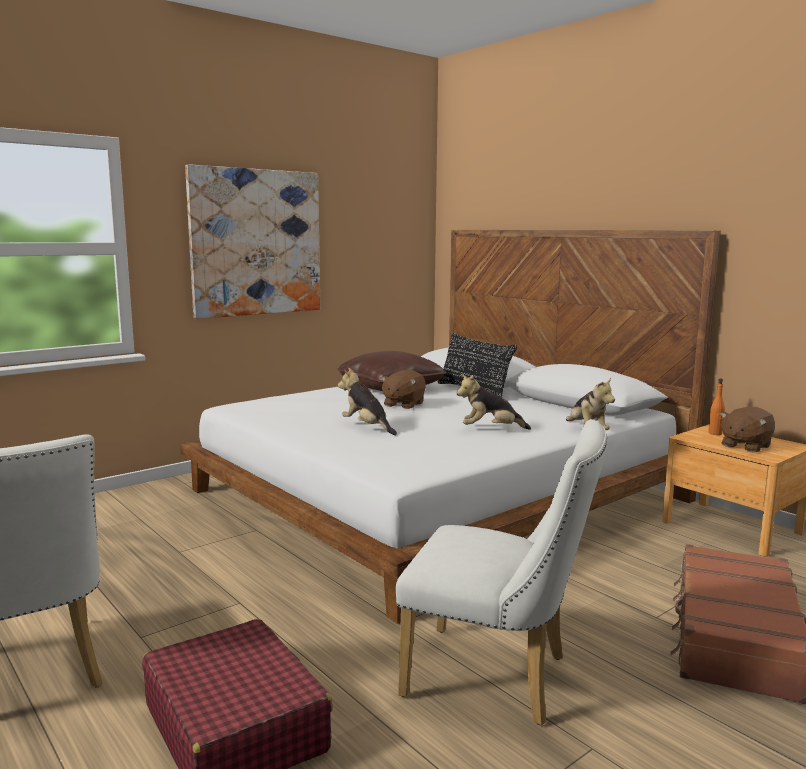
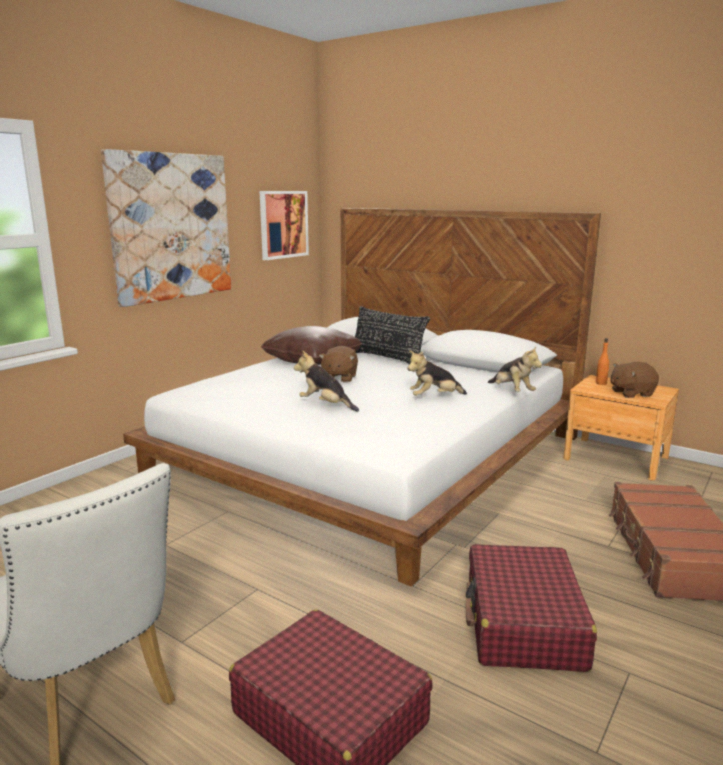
camera: 15 degrees left, 5 degrees up
white chair [396,419,607,725] -> red suitcase [466,544,597,672]
brown plush toy [720,407,775,453] -> brown plush toy turned 45 degrees clockwise [610,362,659,398]
none -> picture [260,191,309,260]

